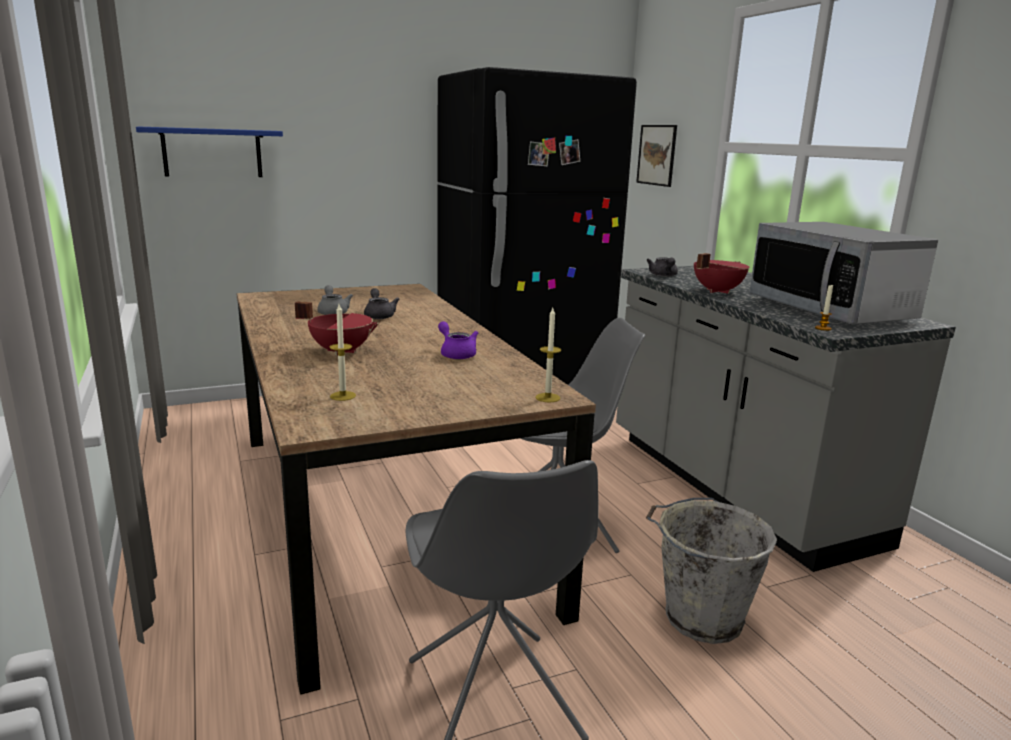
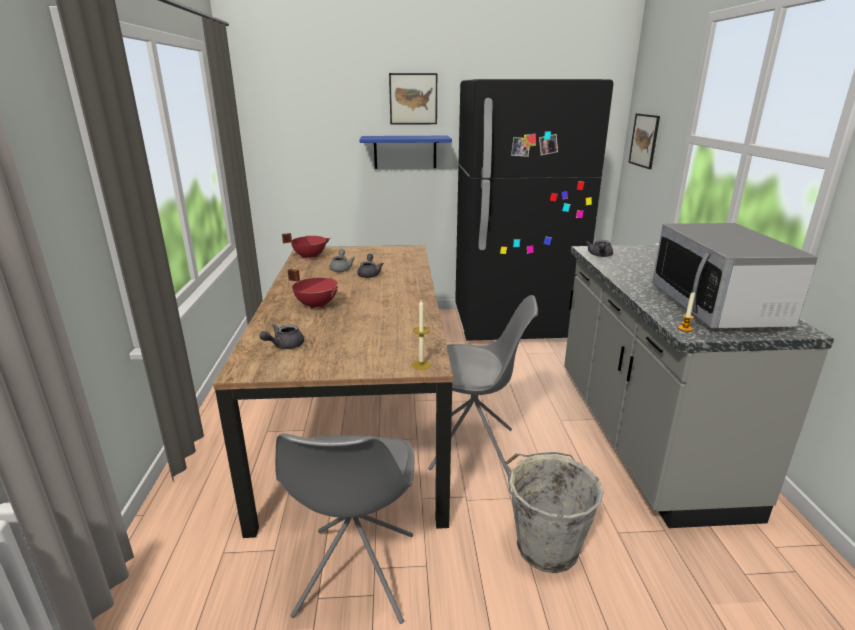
camera: 20 degrees right, 5 degrees up
blue shelf [136,127,283,177] -> blue shelf moved to [360,136,452,169]
candle [330,304,356,401] -> grey teapot [260,324,304,349]
purple teapot [438,321,478,359] -> none
red cooking pot [694,253,749,294] -> red cooking pot moved to [282,233,330,260]
none -> picture [389,73,437,125]

